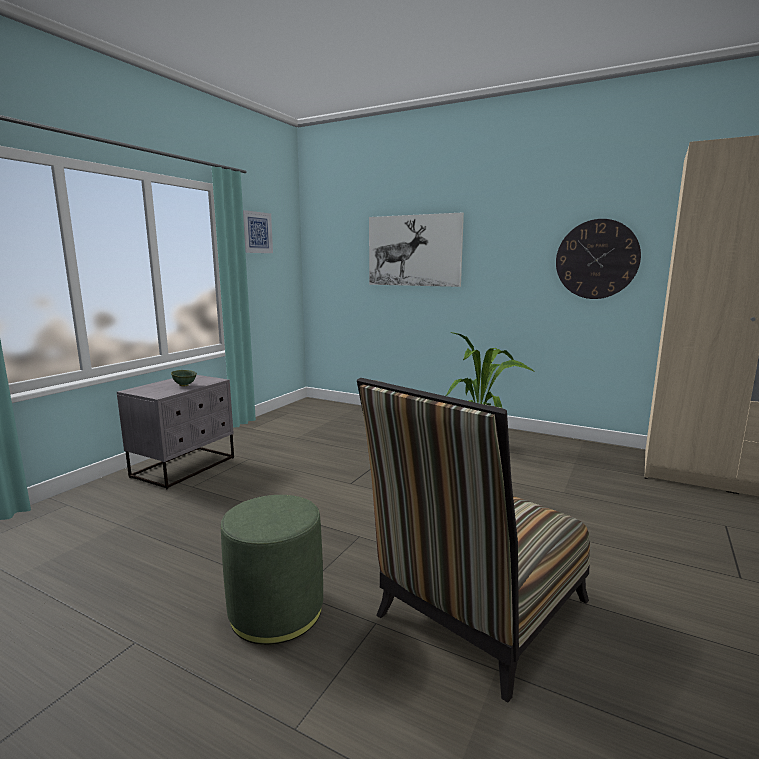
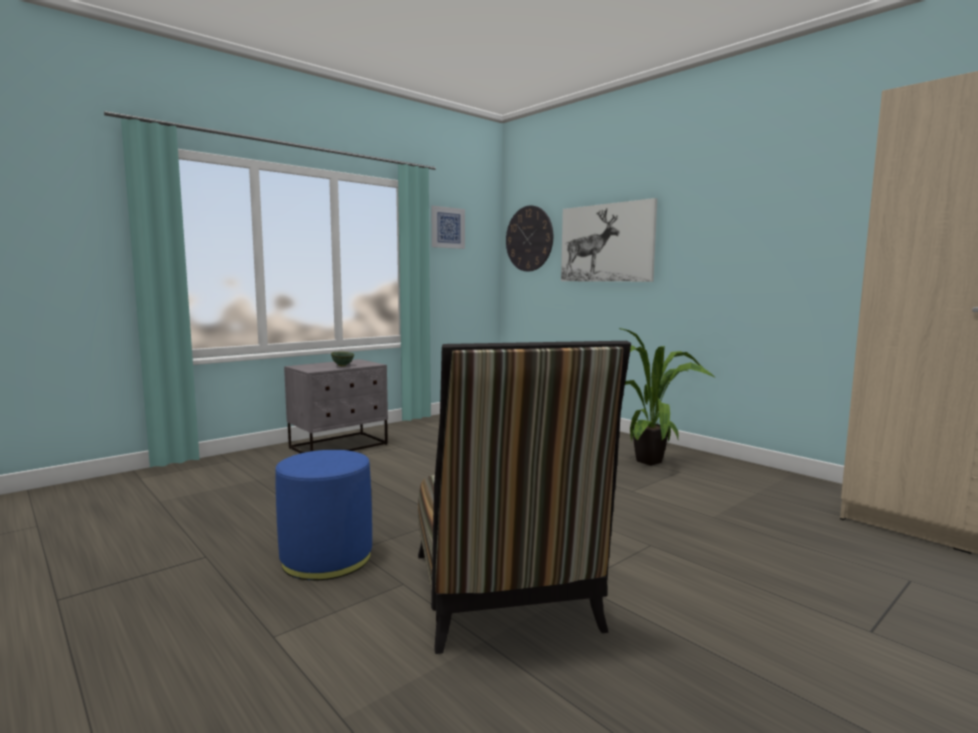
camera: 20 degrees right, 5 degrees down
green ottoman [221,495,323,645] -> blue ottoman [275,450,372,580]
chair [357,378,590,703] -> chair turned 75 degrees counterclockwise [418,341,631,654]
wall clock [556,219,641,299] -> wall clock moved to [506,206,553,271]

